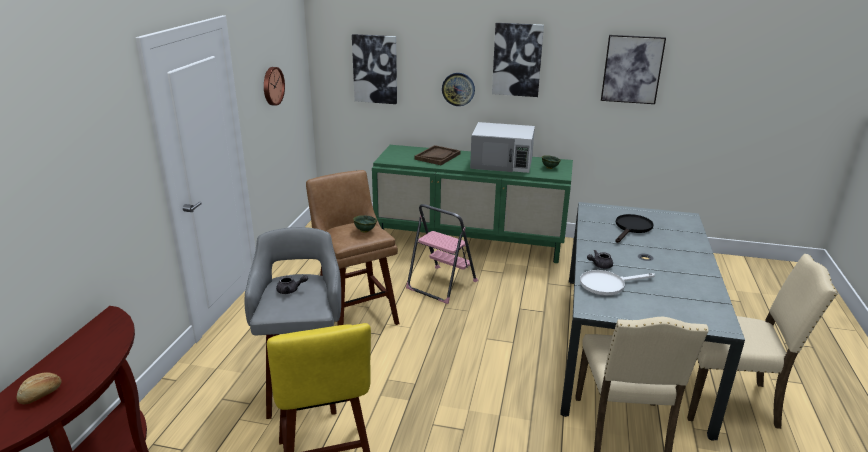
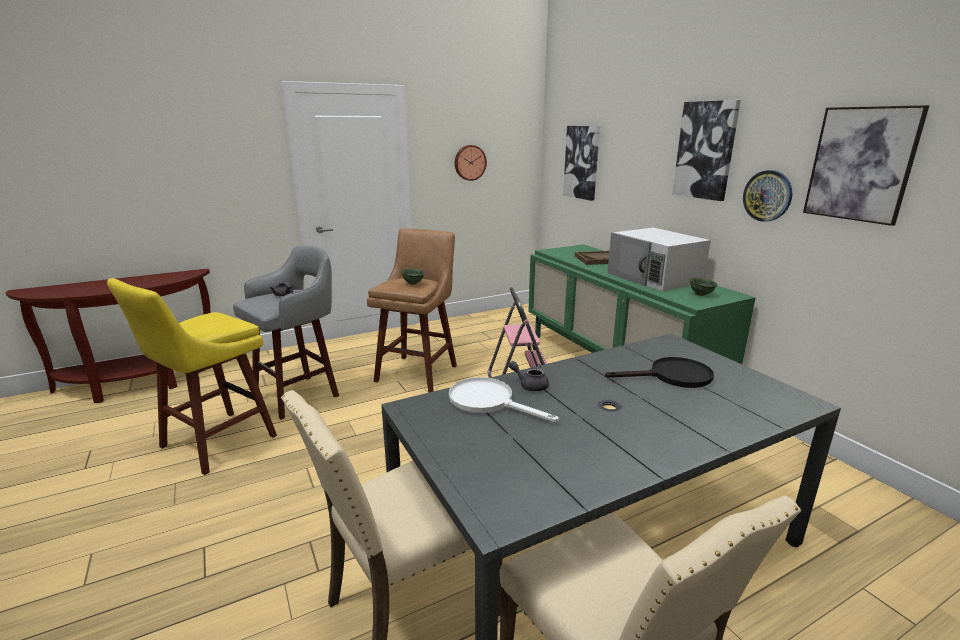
camera: 50 degrees right, 5 degrees down
bread [17,373,62,404] -> none
wall clock [442,73,475,106] -> wall clock moved to [743,170,792,222]

